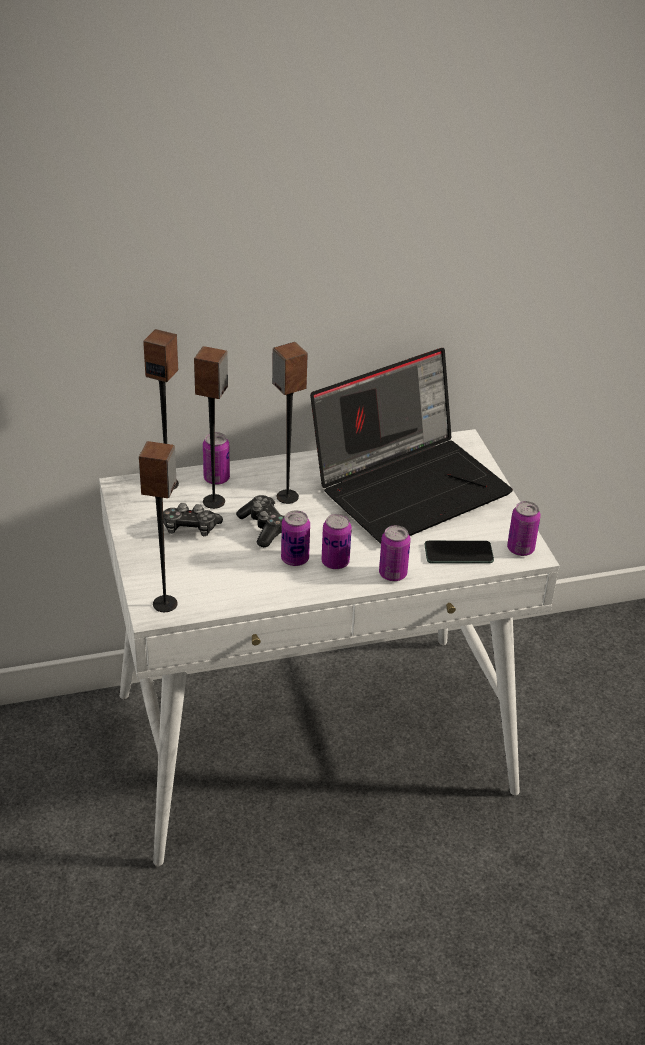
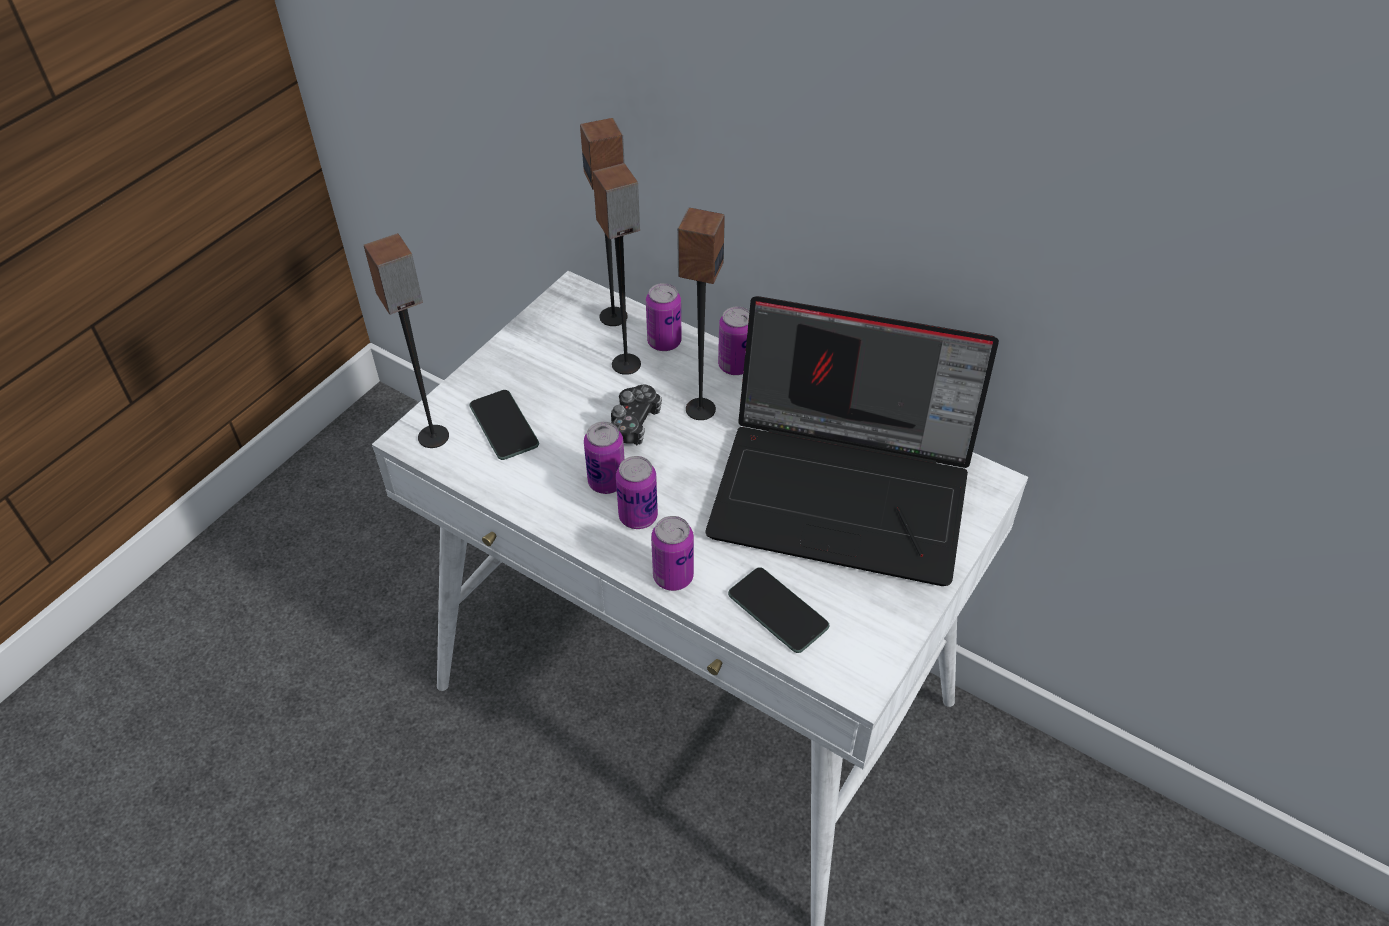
camera: 50 degrees right, 10 degrees up
game controller [163,503,223,536] -> none
can [507,501,541,556] -> can moved to [718,307,749,375]
none -> phone [470,390,539,460]

